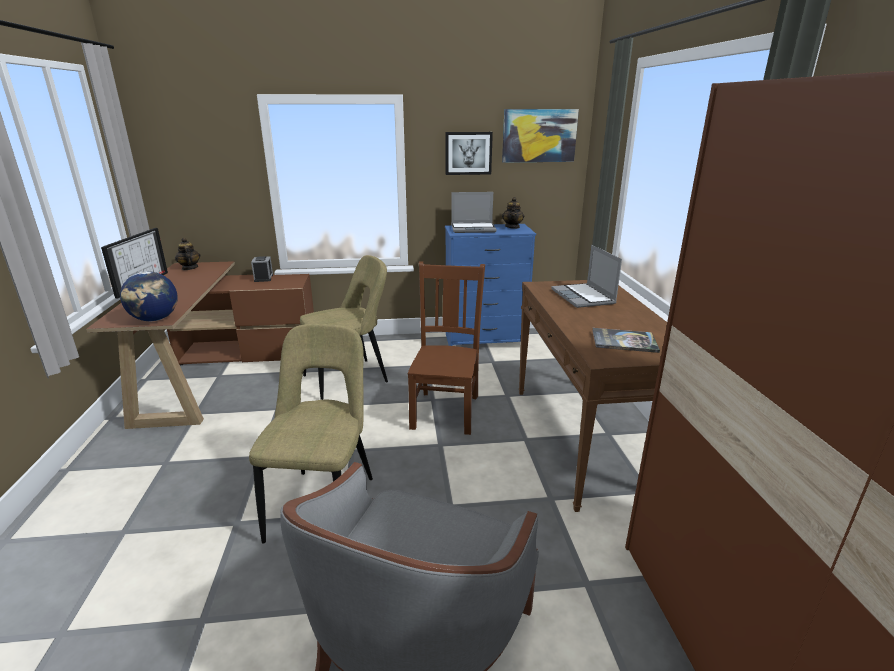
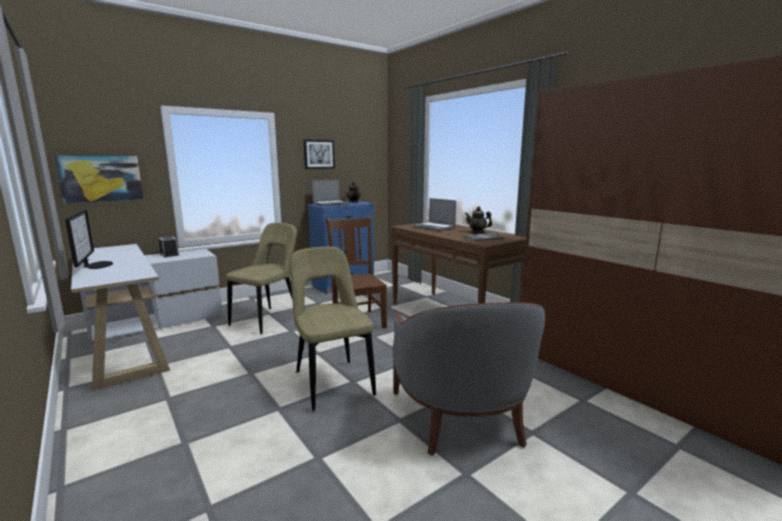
camera: 30 degrees left, 10 degrees down
brown desk [86,261,314,429] -> white desk [71,244,223,391]
globe [120,271,178,321] -> none
teapot [175,238,200,270] -> teapot moved to [465,207,492,234]
picture [502,109,579,163] -> picture moved to [54,155,144,203]

